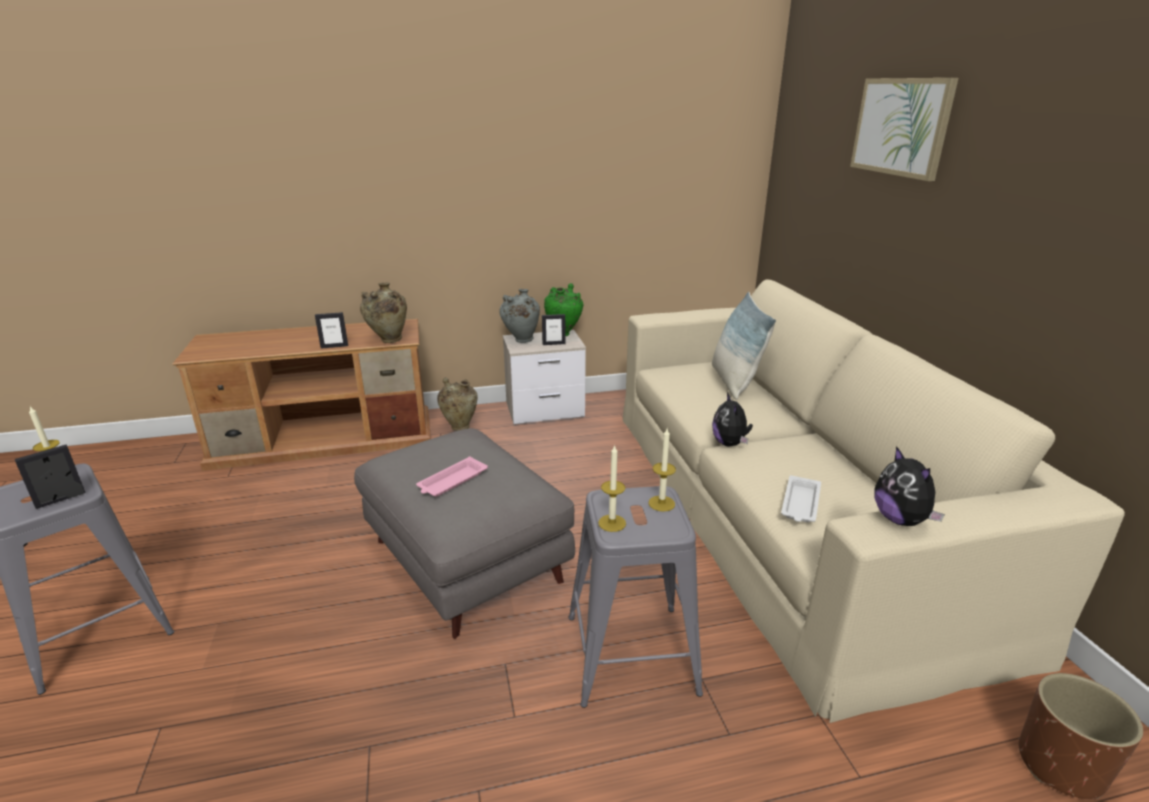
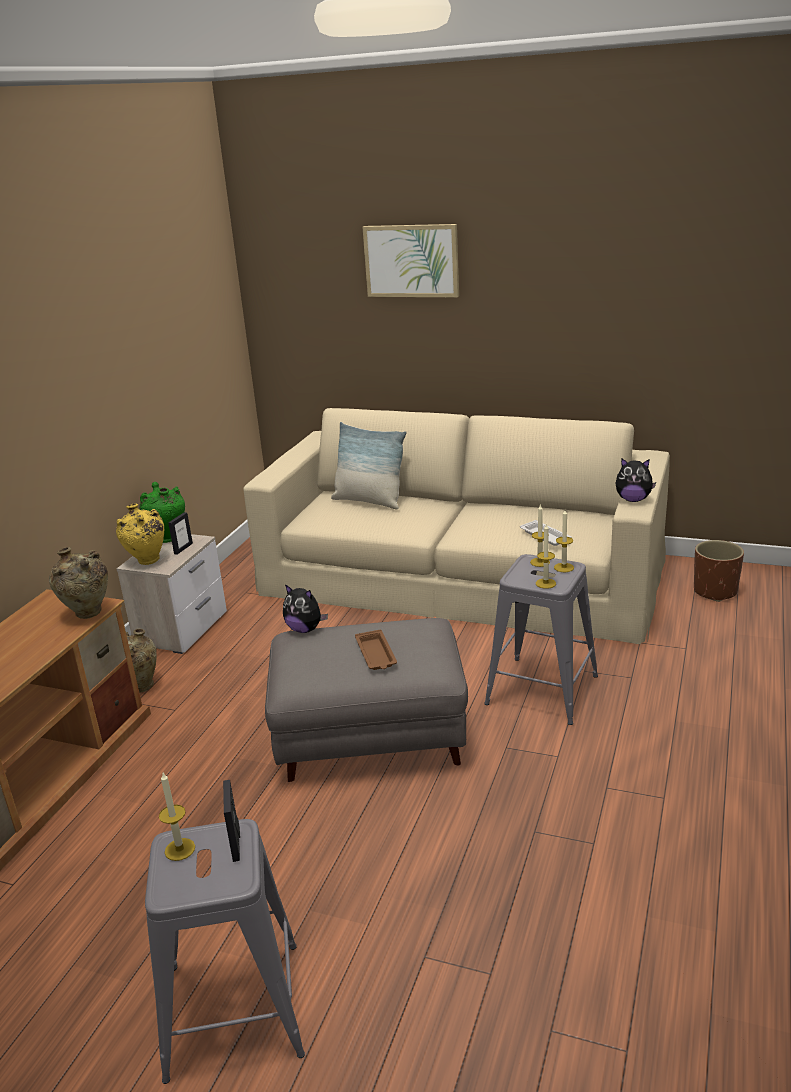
camera: 55 degrees left, 0 degrees up
picture frame [315,312,348,349] -> none
pink tray [416,456,488,497] -> brown tray [355,629,397,670]
grey vase [499,289,540,343] -> yellow vase [116,503,164,565]
plush toy [712,393,753,447] -> plush toy moved to [283,584,328,633]
none -> candle [554,510,574,572]

